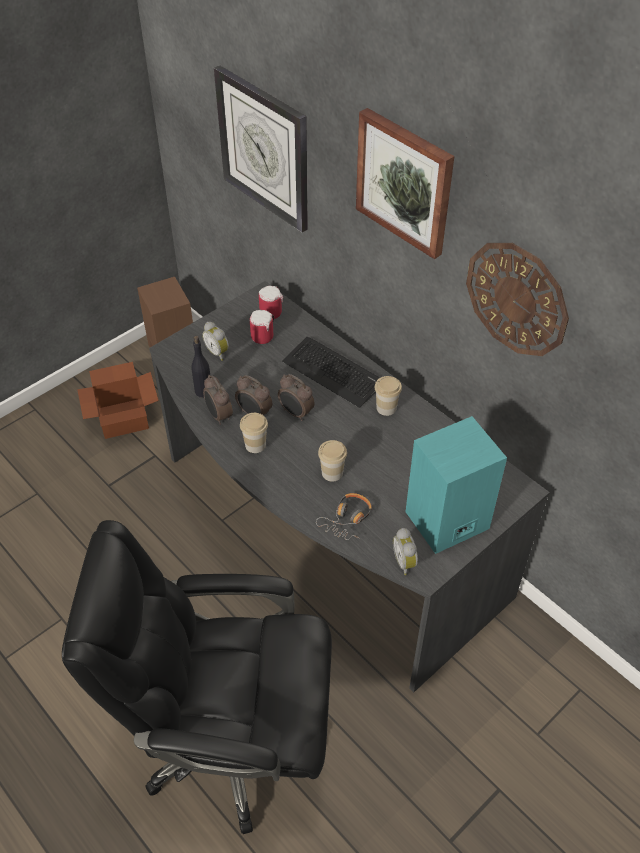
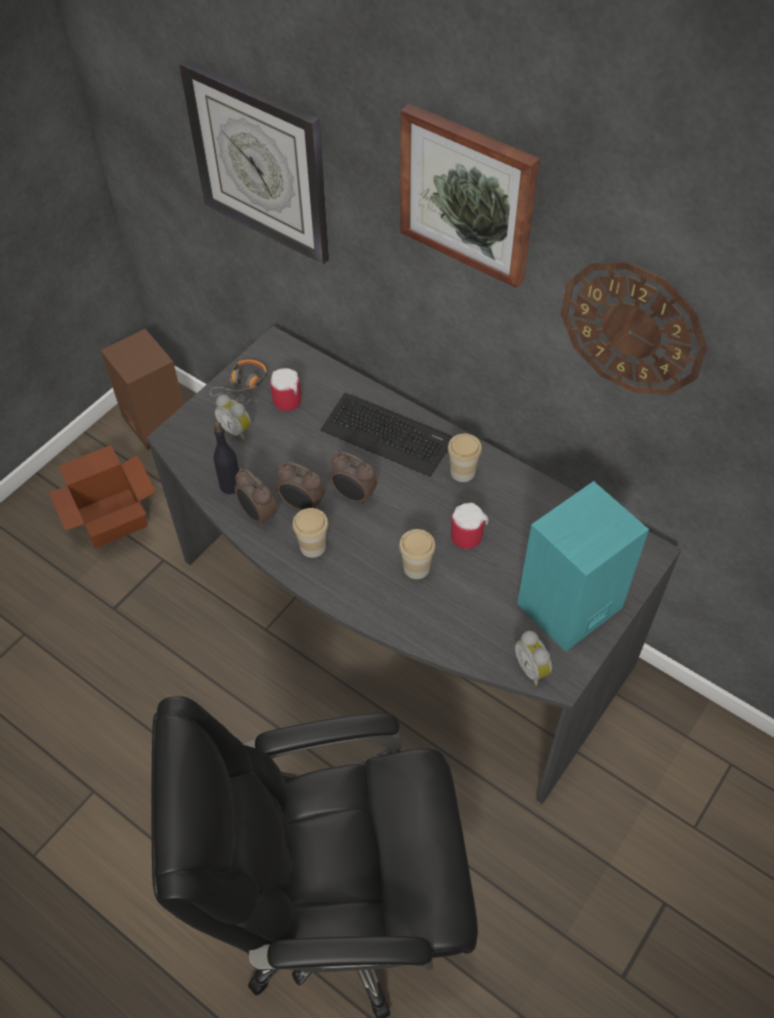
camera: 10 degrees left, 5 degrees up
mug [259,286,283,319] -> mug moved to [451,503,489,549]
headphones [316,493,372,540] -> headphones moved to [210,359,267,405]

